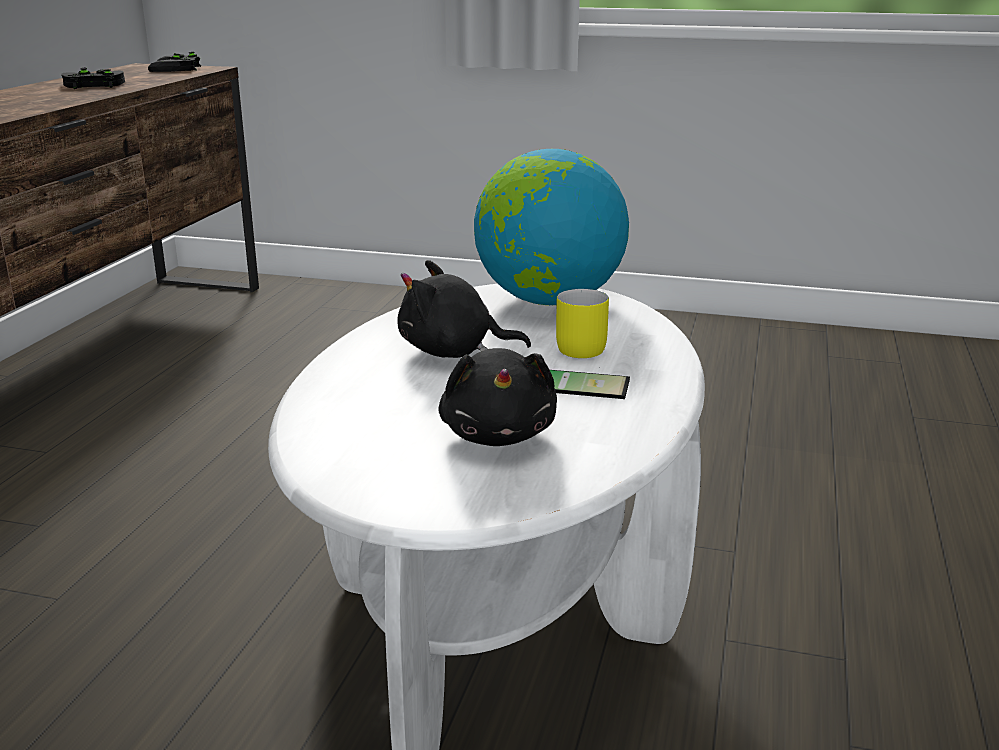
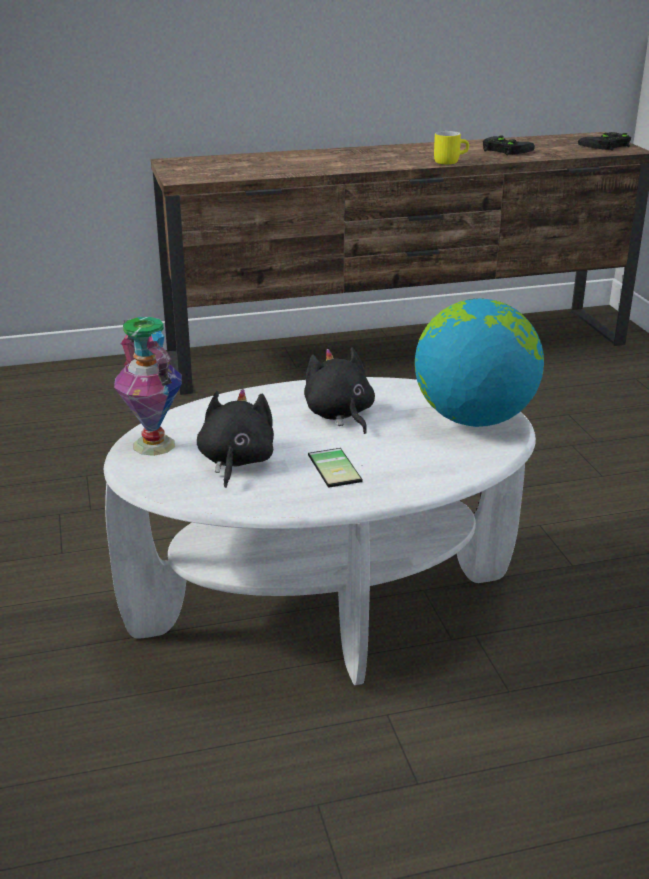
camera: 60 degrees right, 5 degrees up
black plush toy [438,348,557,446] -> black plush toy turned 135 degrees clockwise [197,389,274,488]
yellow mug [556,289,609,358] -> yellow mug moved to [434,131,469,164]
none -> vase [114,317,182,456]

